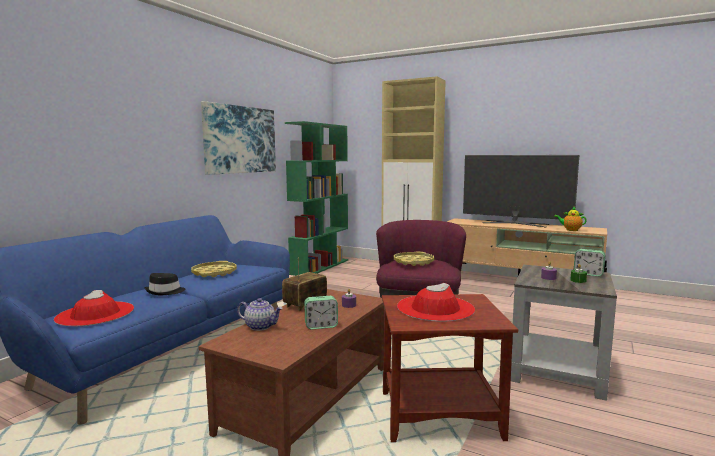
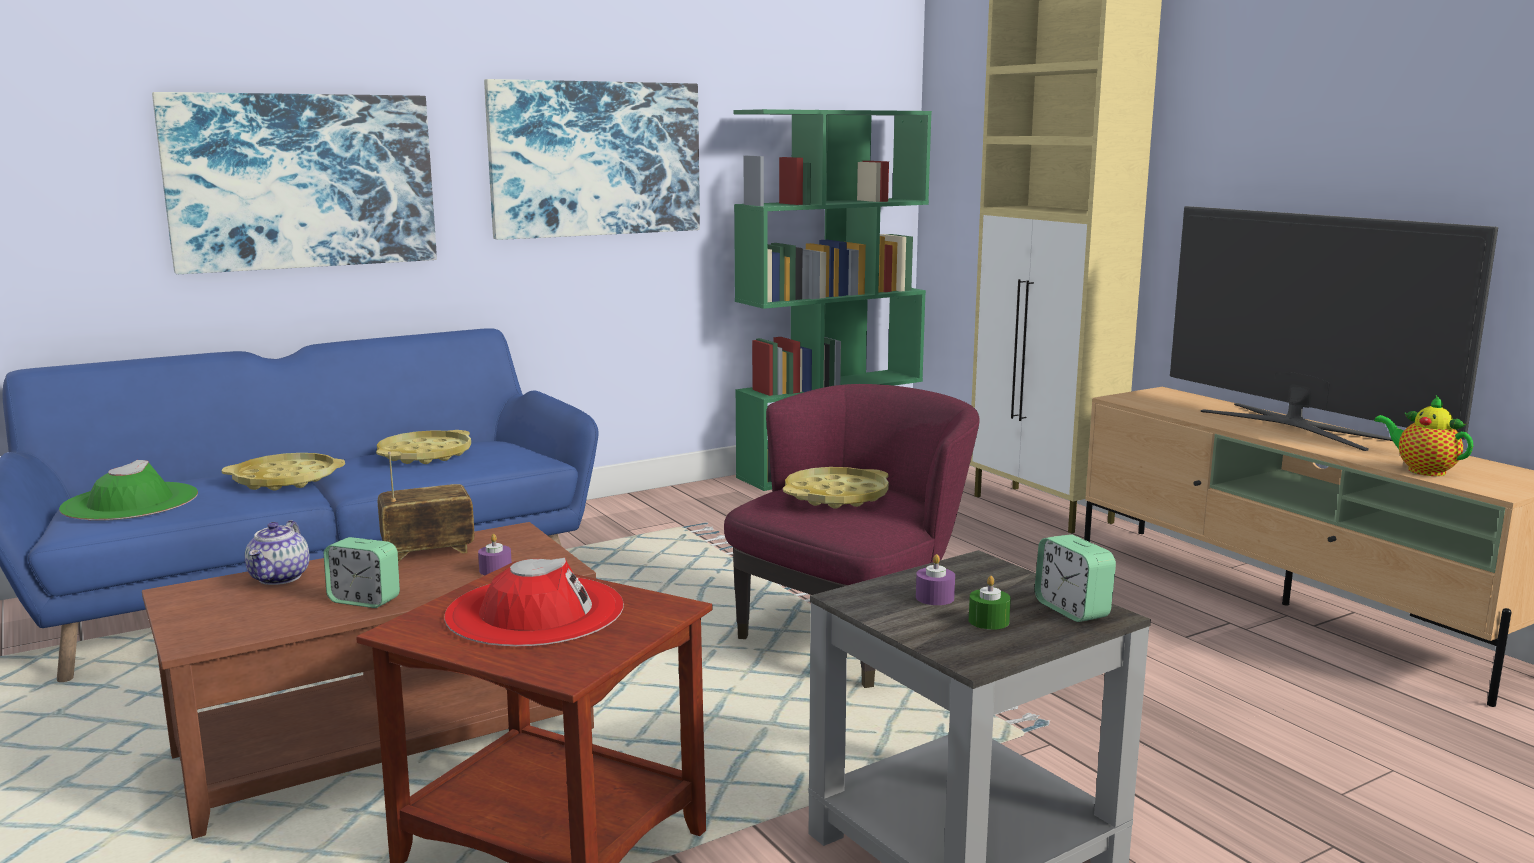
camera: 30 degrees right, 5 degrees up
red hat [54,290,134,326] -> green hat [59,460,198,521]
black hat [144,273,185,295] -> yellow tray [222,453,345,491]
teapot [237,298,283,331] -> teapot turned 45 degrees clockwise [245,520,310,585]
none -> picture [152,92,437,274]

